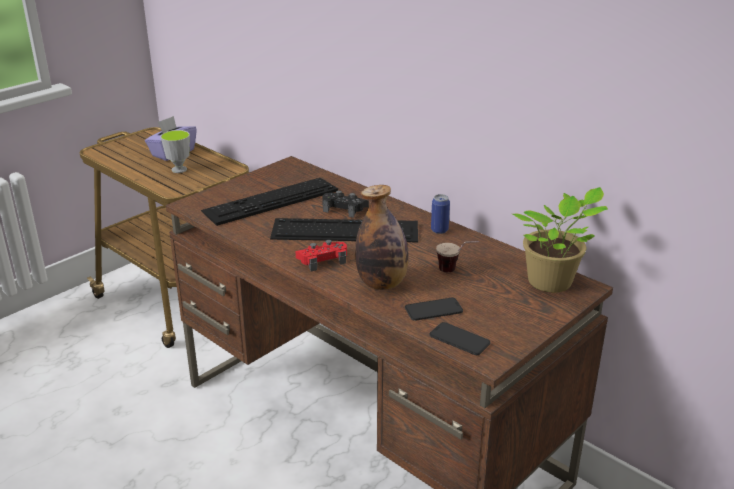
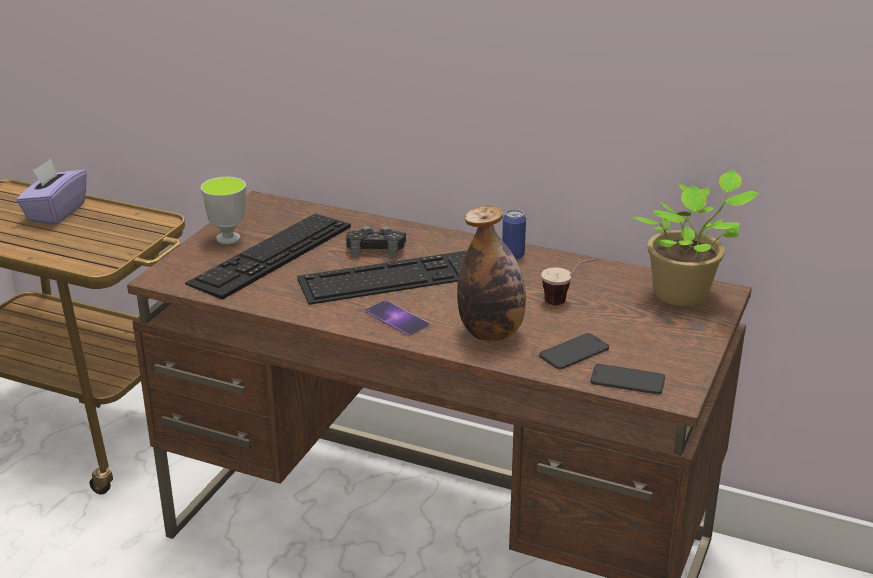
camera: 20 degrees left, 0 degrees up
cup [161,130,190,173] -> cup moved to [201,177,246,244]
red game controller [296,240,347,271] -> phone [365,300,429,336]

